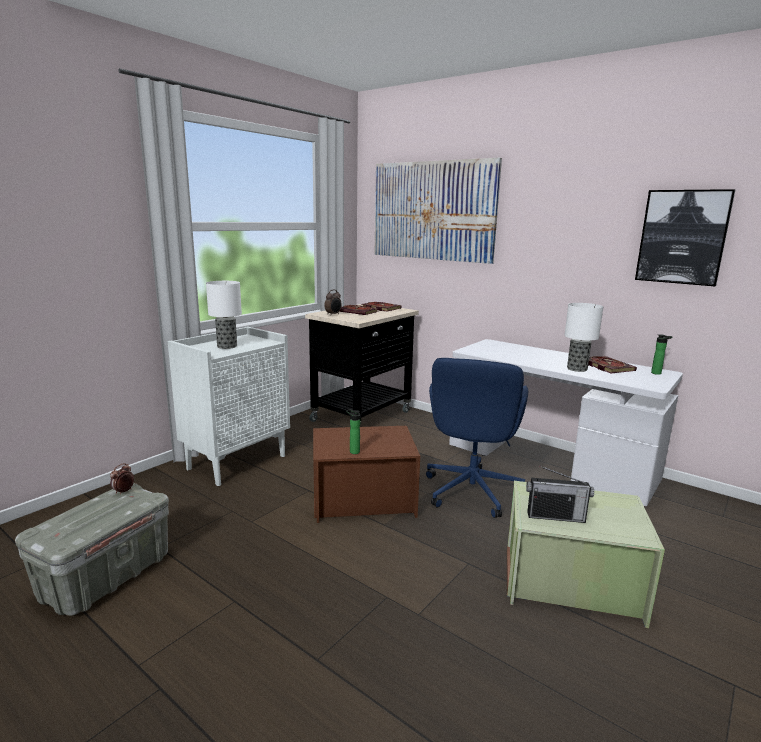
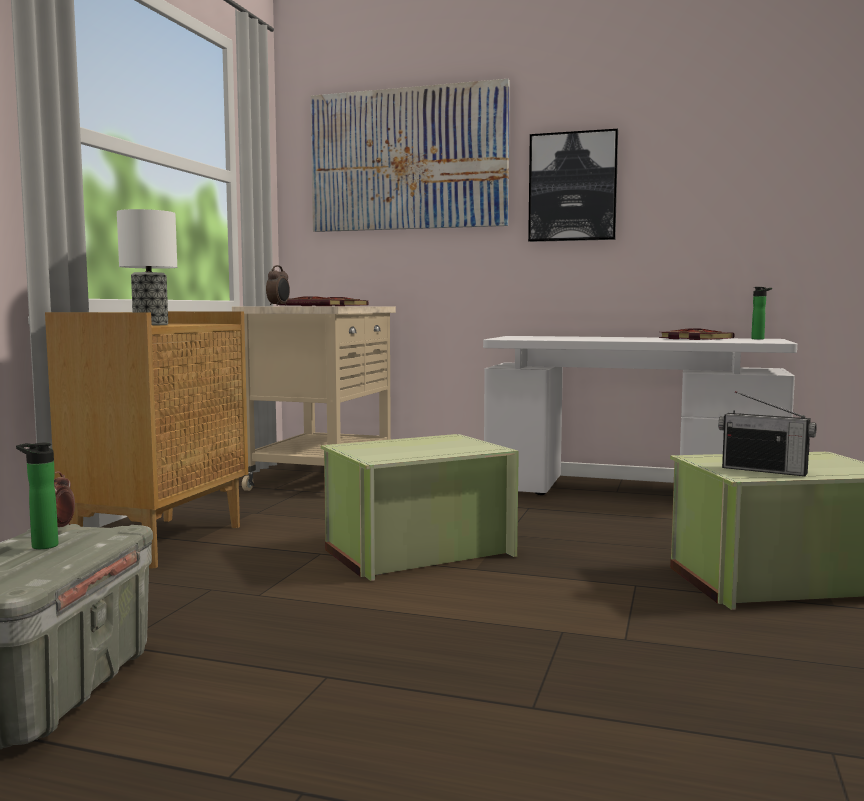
camera: 20 degrees left, 10 degrees down
white cabinet [168,326,290,486] -> brown cabinet [45,311,248,569]
black cart [305,304,419,425] -> beige cart [232,307,396,491]
brown storage box [313,426,420,523] -> green storage box [321,434,519,581]
bottle [346,409,360,454] -> bottle moved to [16,443,58,549]
blue office chair [426,358,528,518] -> none
radio [526,466,594,523] -> radio turned 45 degrees clockwise [718,391,817,476]
table lamp [564,303,603,372] -> none
picture [635,189,735,286] -> picture moved to [528,129,618,242]

